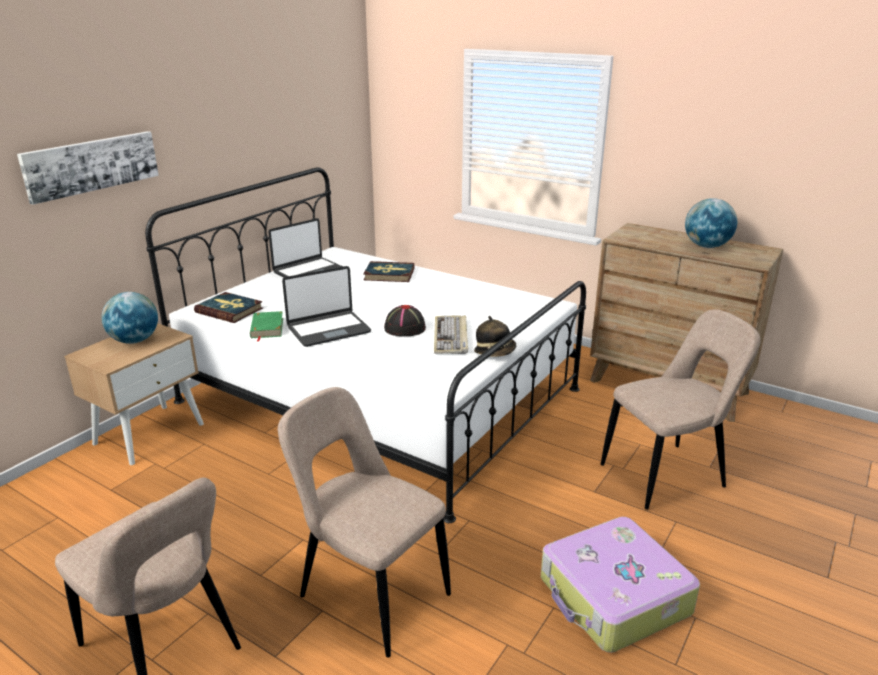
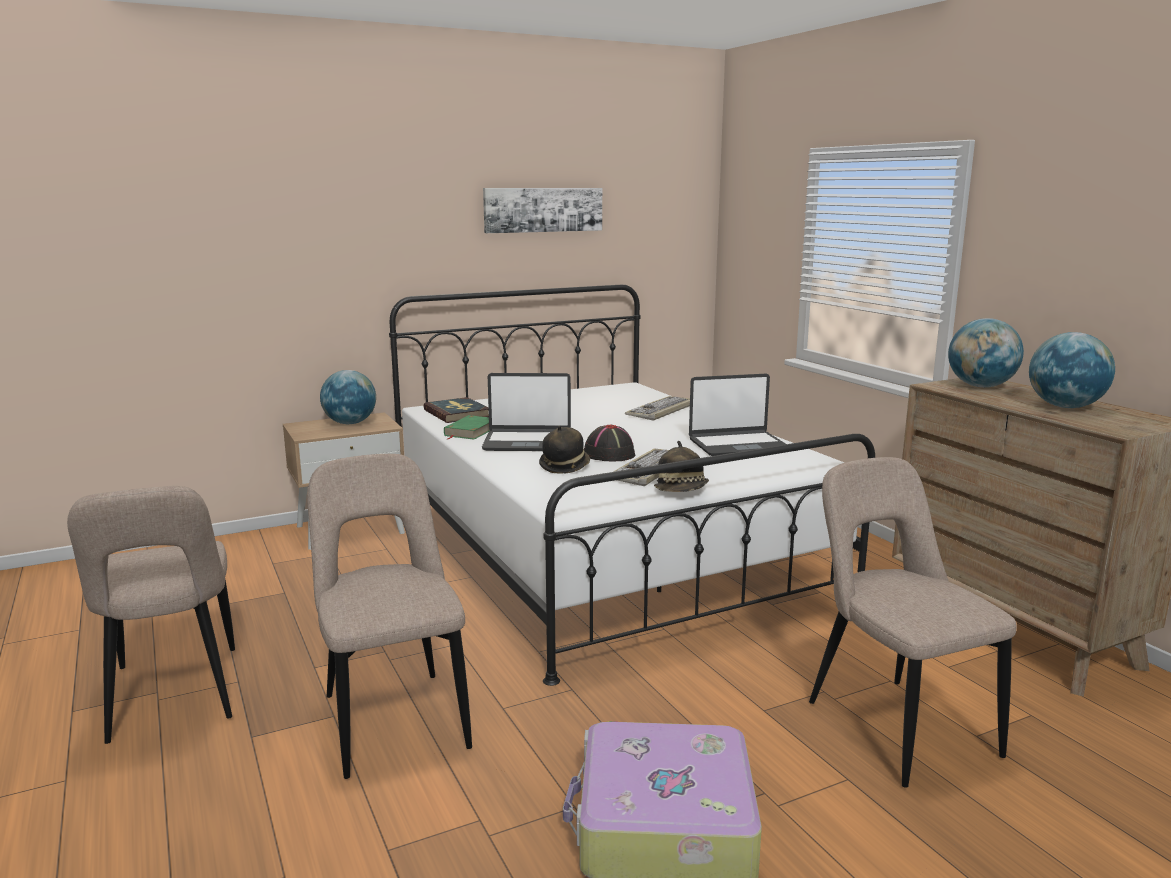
camera: 30 degrees right, 10 degrees down
picture [17,131,159,205] -> picture moved to [483,188,602,233]
laptop [268,218,343,277] -> laptop moved to [689,374,786,456]
book [363,261,414,282] -> keyboard [625,396,690,420]
beige chair [601,309,761,510] -> beige chair turned 120 degrees counterclockwise [809,457,1017,788]
none -> hat [539,425,590,474]
none -> globe [948,318,1024,387]

